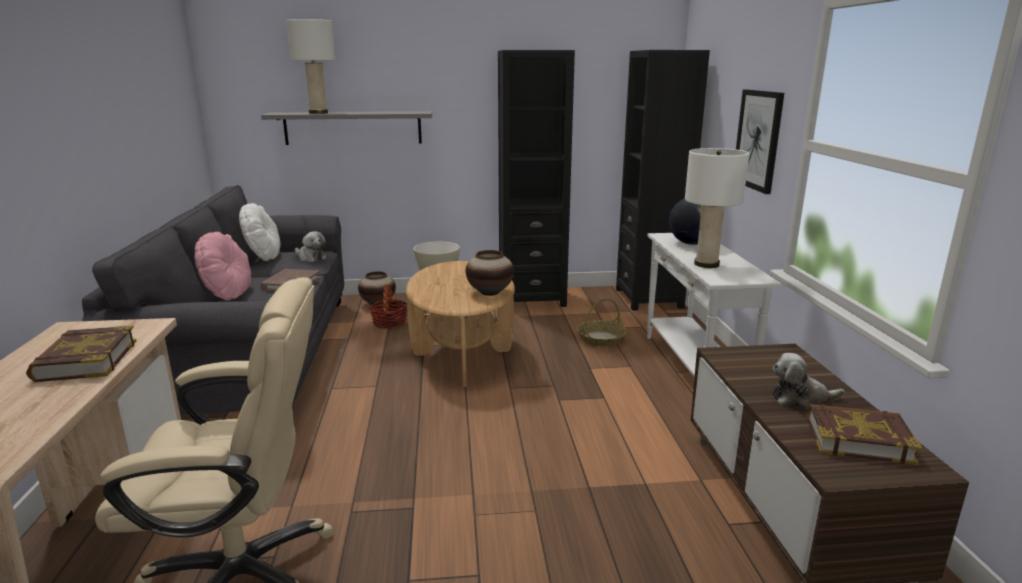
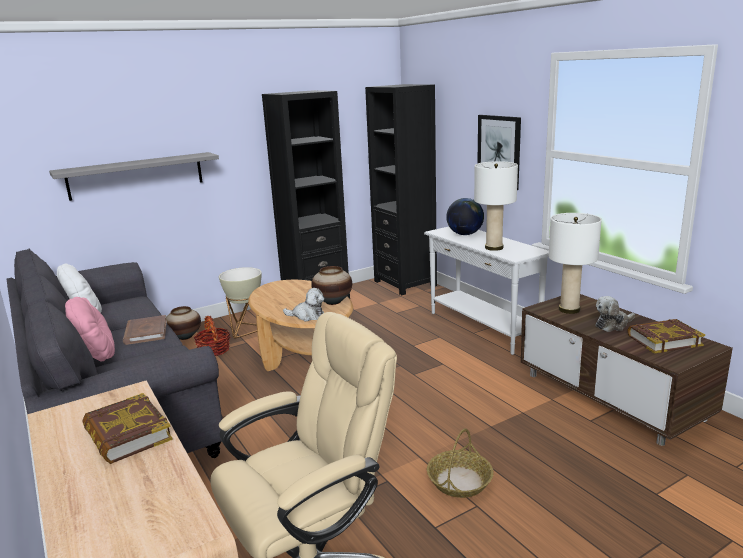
camera: 25 degrees left, 0 degrees up
white table lamp [287,19,335,114] -> white table lamp moved to [548,213,602,314]
plush toy [295,231,326,262] -> plush toy moved to [283,288,325,321]
basket [577,298,627,346] -> basket moved to [427,428,494,498]

